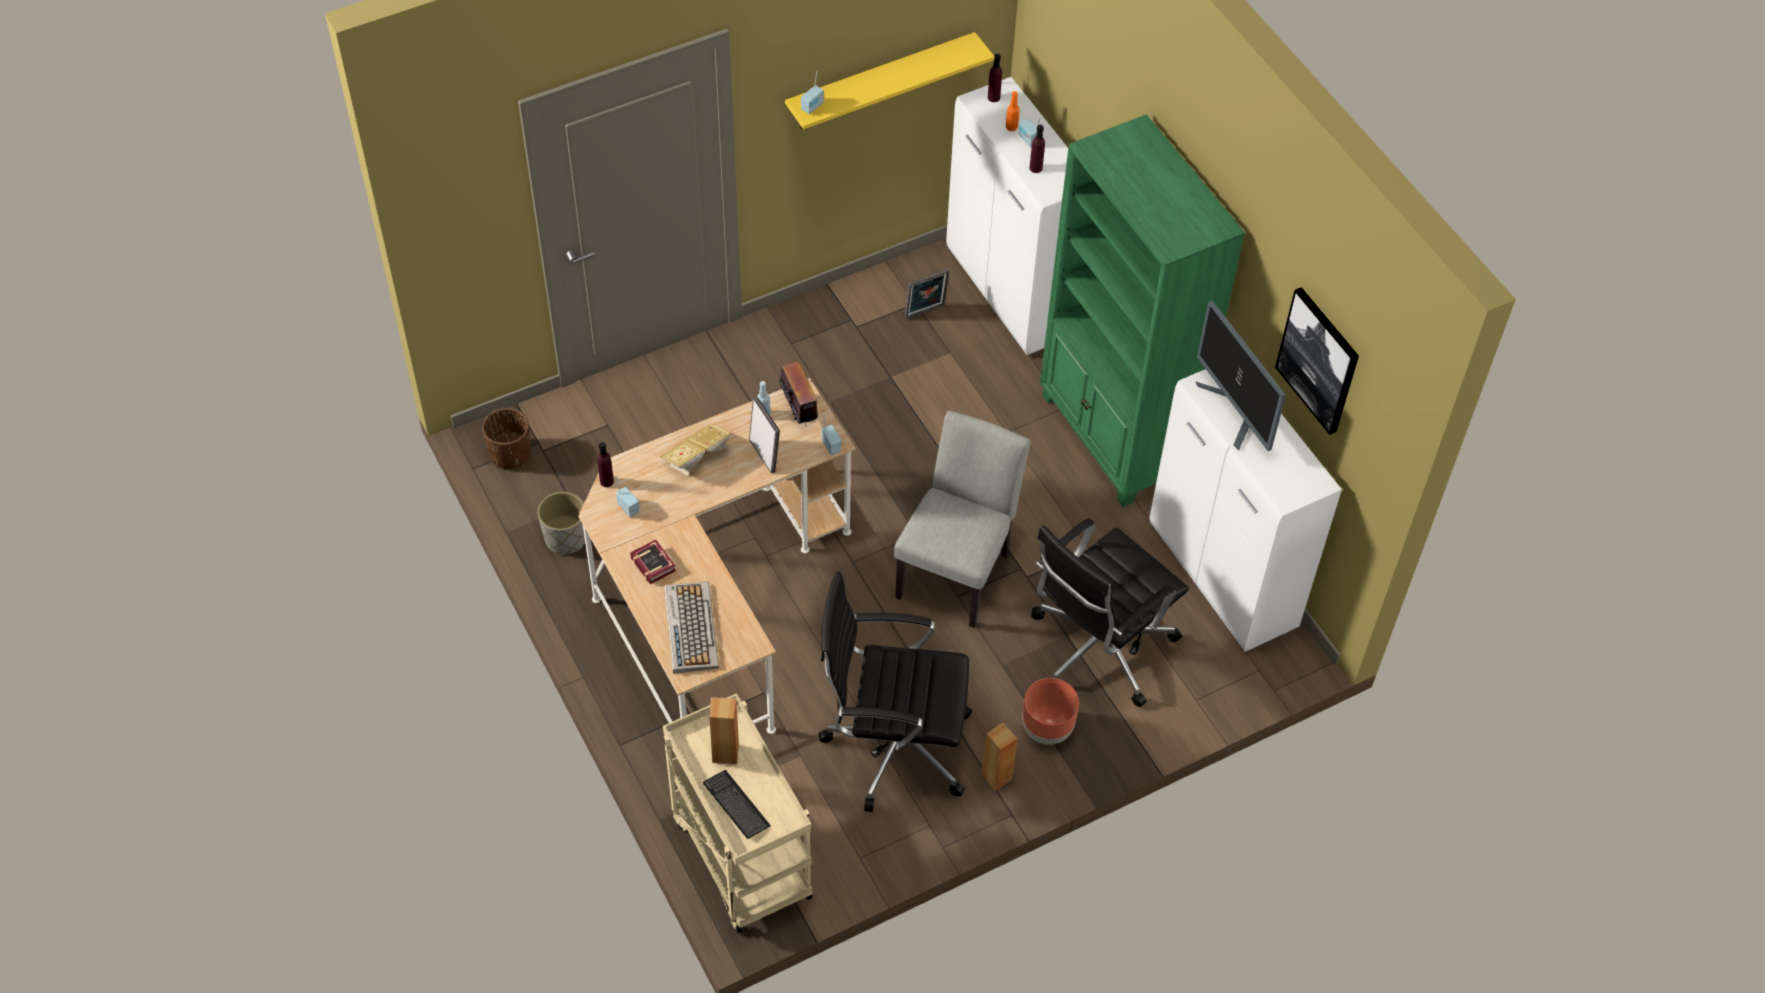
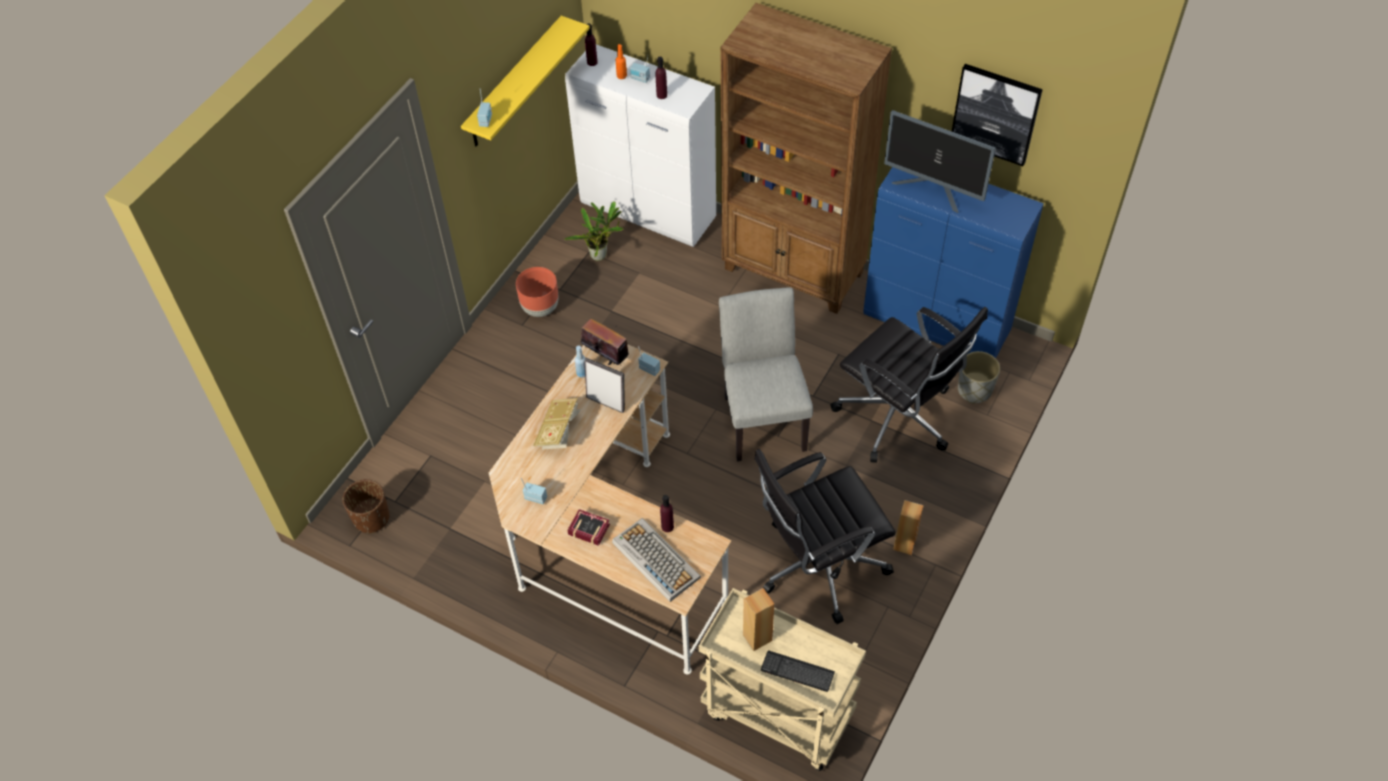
camera: 30 degrees left, 0 degrees up
grey planter [538,492,585,554] -> grey planter moved to [958,351,1000,404]
purple bottle [597,442,614,487] -> purple bottle moved to [660,495,674,532]
picture frame [905,269,949,319] -> potted plant [564,201,623,261]
brown planter [1022,678,1079,745] -> brown planter moved to [516,267,559,317]
black office chair [1031,518,1189,707] -> black office chair turned 60 degrees counterclockwise [830,307,988,463]
green bookcase [1040,114,1245,507] -> brown bookcase [721,3,892,314]
white cabinet [1149,369,1342,652] -> blue cabinet [863,167,1044,358]

